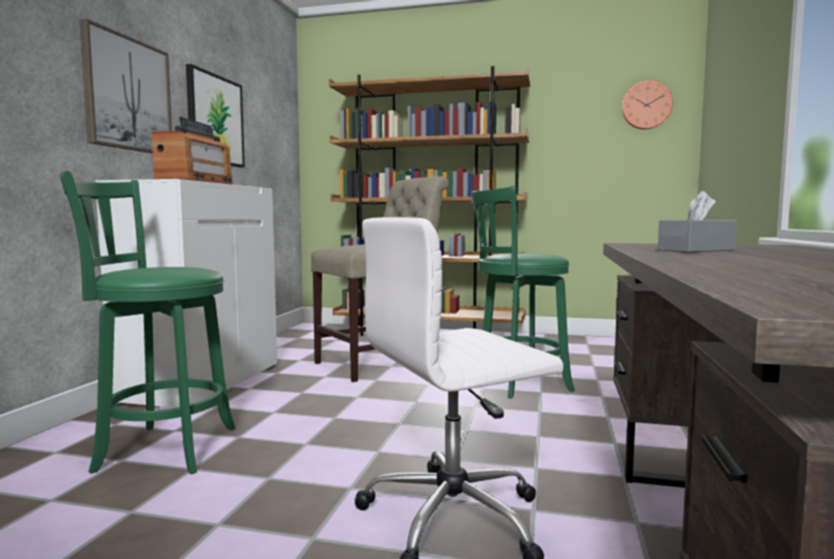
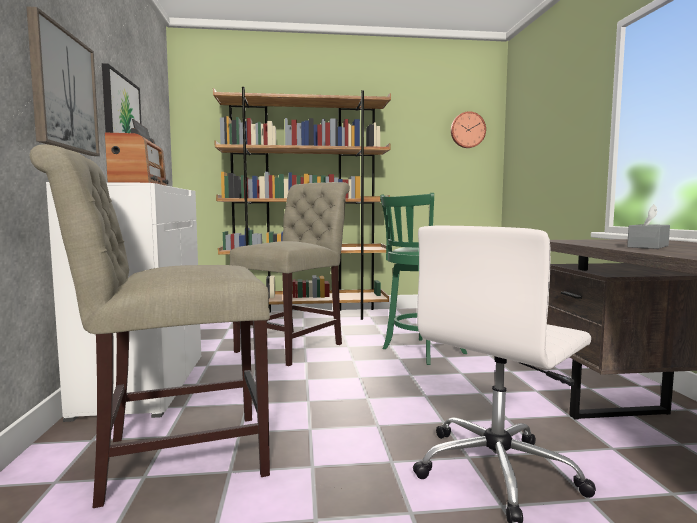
camera: 20 degrees left, 0 degrees up
green stool [60,171,236,474] -> beige chair [30,144,270,508]

